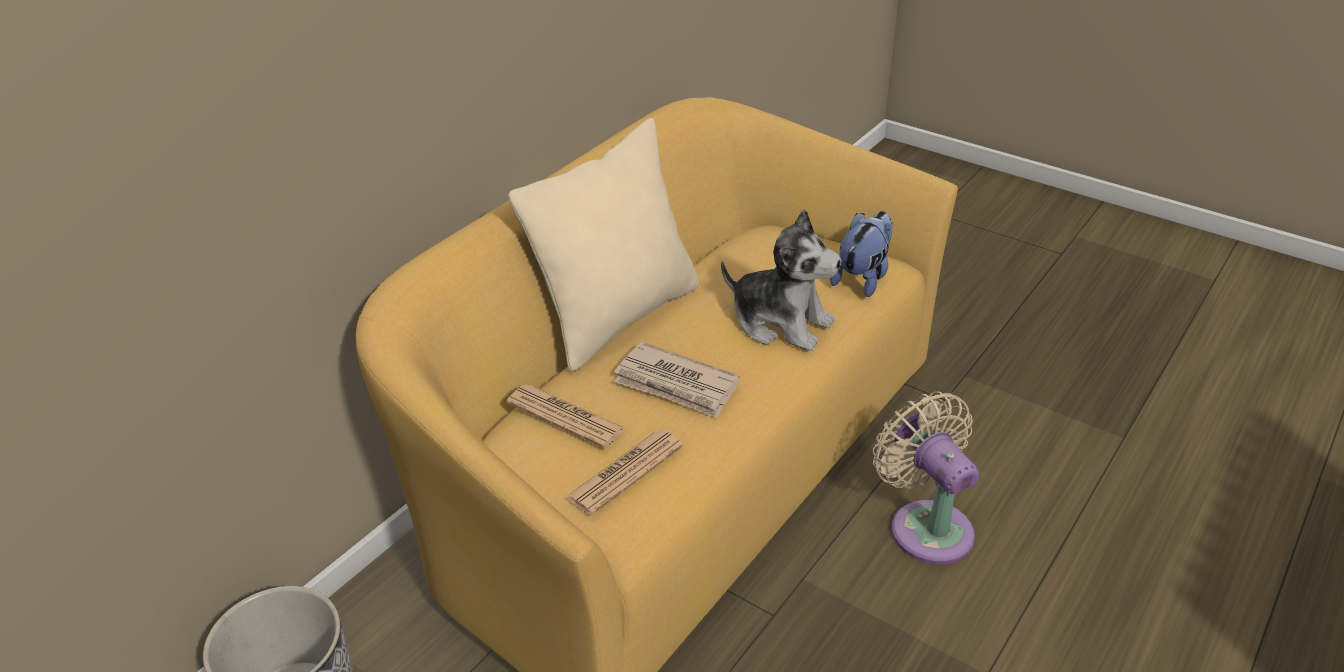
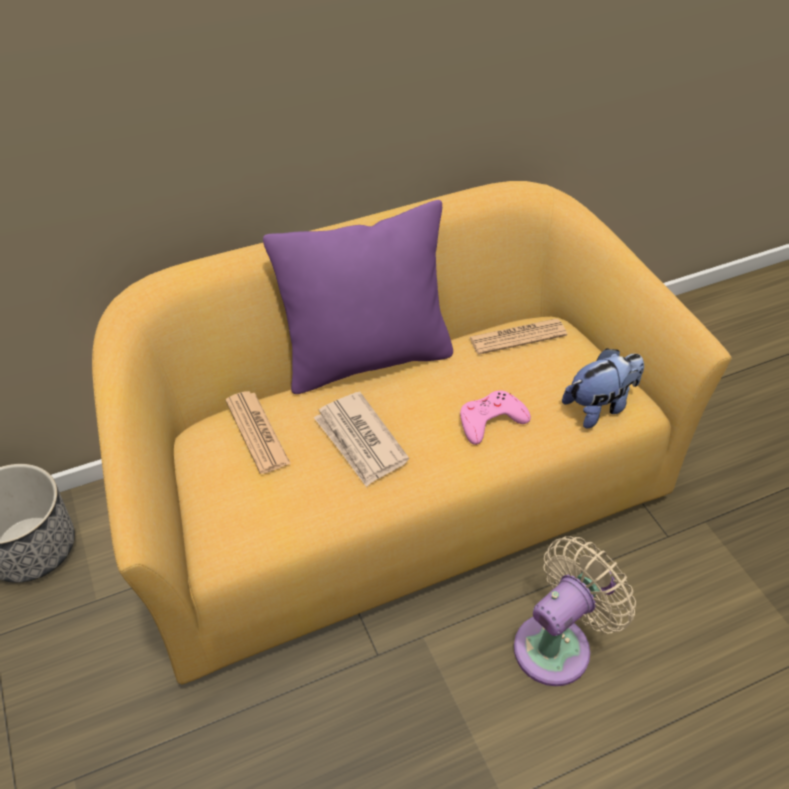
camera: 30 degrees right, 10 degrees up
beige pillow [508,118,699,372] -> purple pillow [263,200,453,394]
newspaper [565,430,684,515] -> newspaper moved to [469,319,567,355]
plush toy [721,209,842,351] -> pink game controller [460,390,531,445]
beige fan [873,392,979,564] -> beige fan turned 45 degrees clockwise [514,536,636,686]

